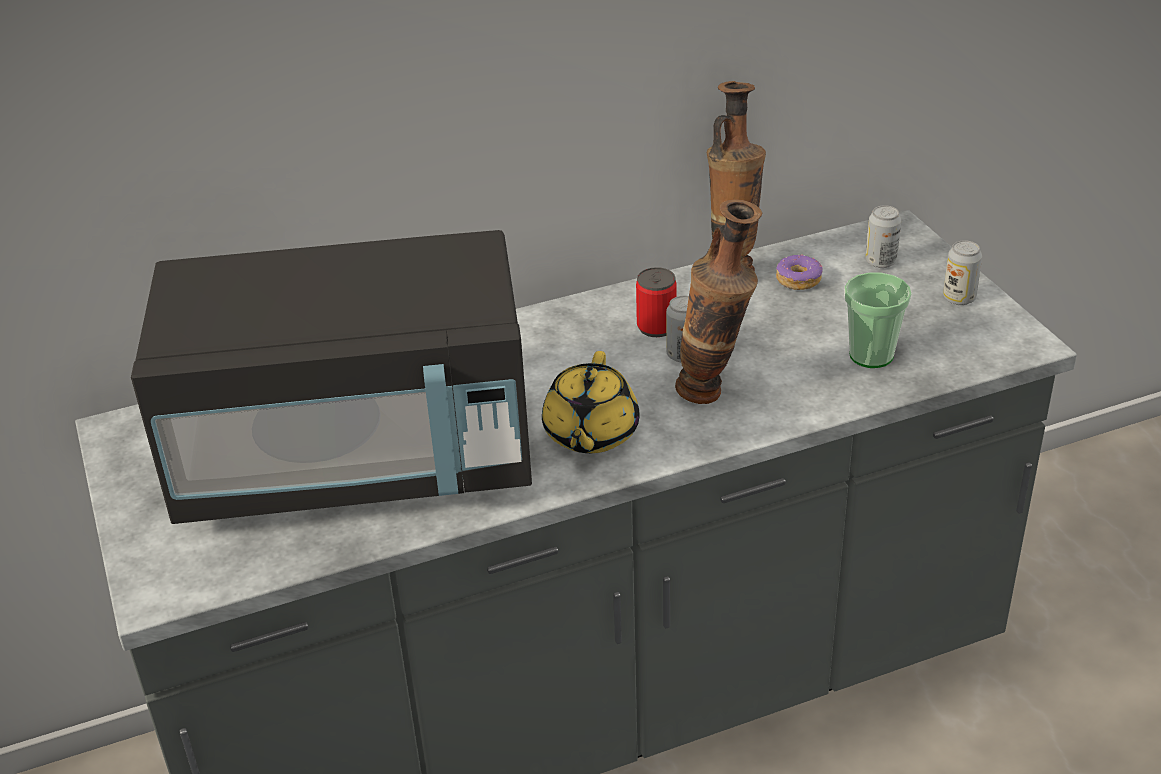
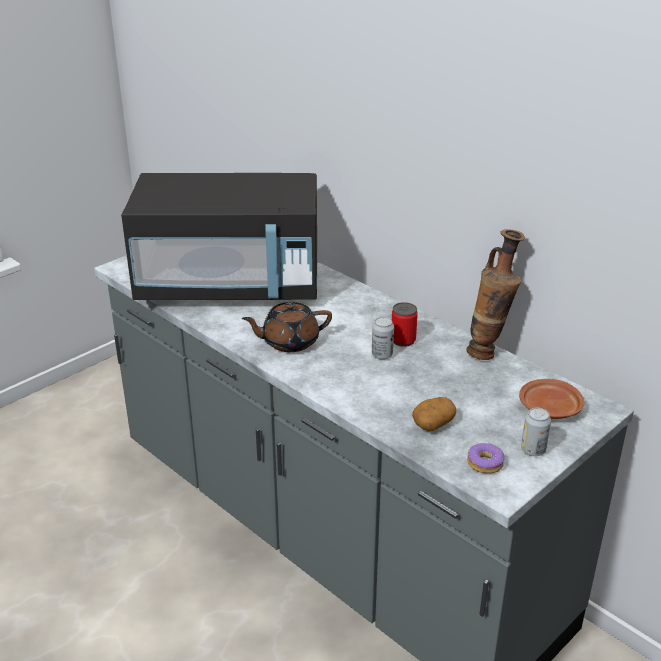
camera: 65 degrees right, 5 degrees down
black microwave [131,230,532,524] -> black microwave turned 60 degrees counterclockwise [121,173,318,300]
yellow teapot [542,351,640,453] -> brown teapot [242,302,332,352]
vase [675,199,763,404] -> none
donut [776,254,823,290] -> donut moved to [467,443,504,474]
cup [844,272,912,368] -> potato [412,397,456,431]
can [865,205,901,268] -> brown plate [519,379,584,419]

